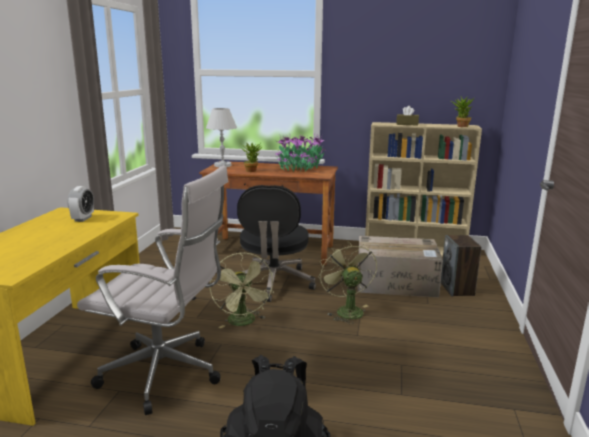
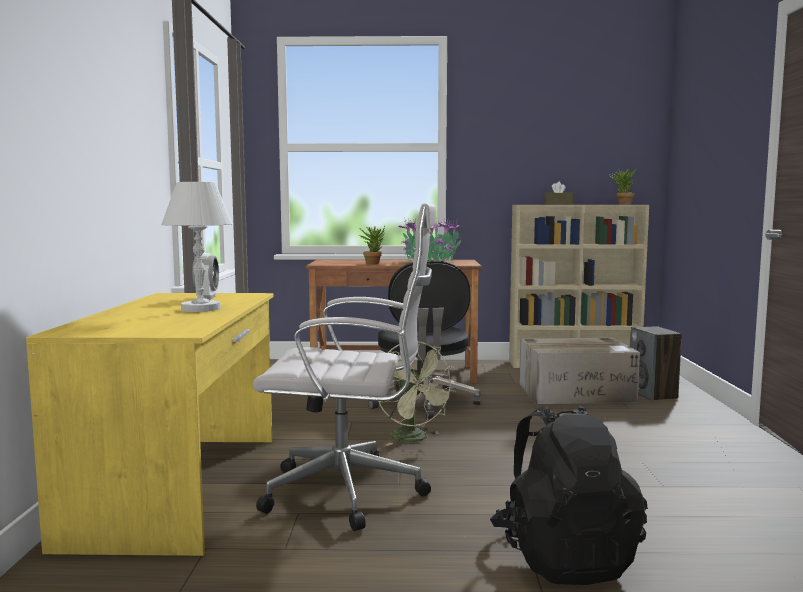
camera: 10 degrees left, 10 degrees down
white table lamp [206,108,237,167] -> white table lamp moved to [161,182,233,312]
green fan [318,241,377,324] -> none

